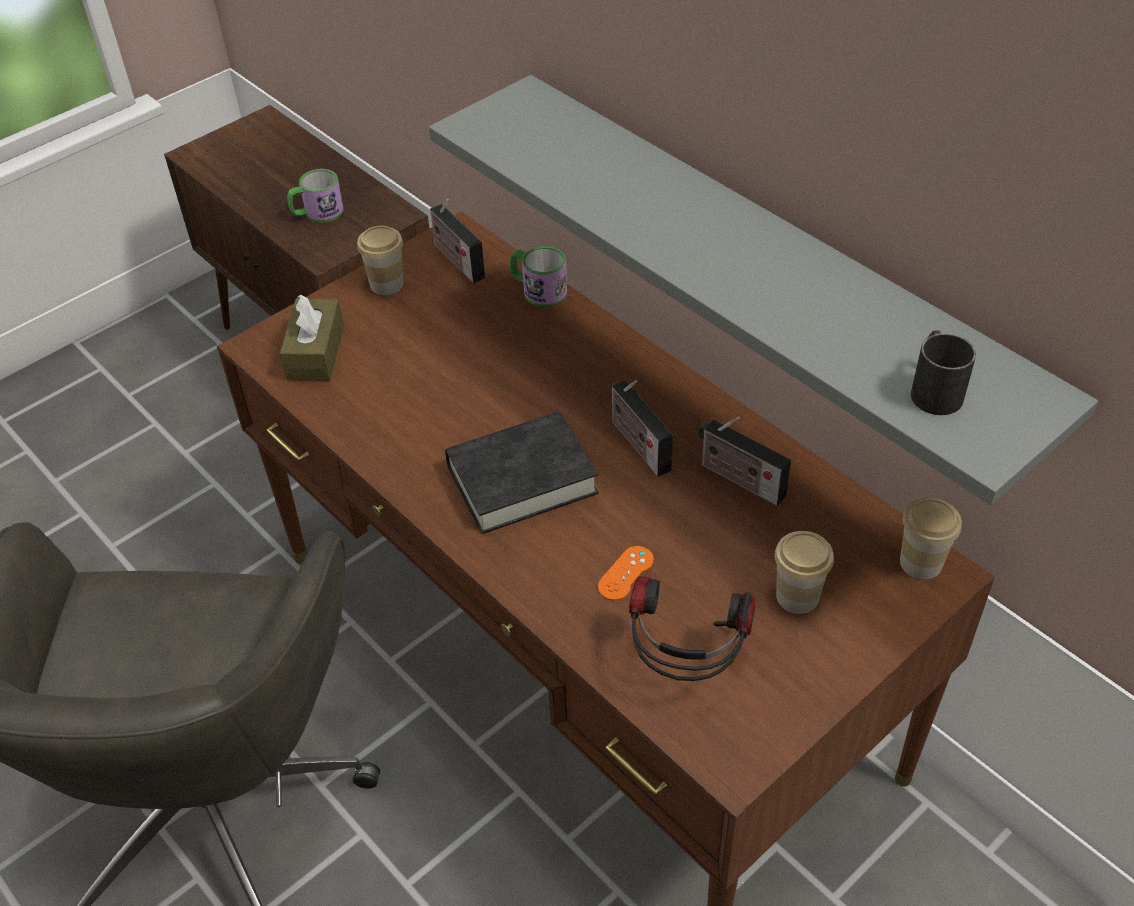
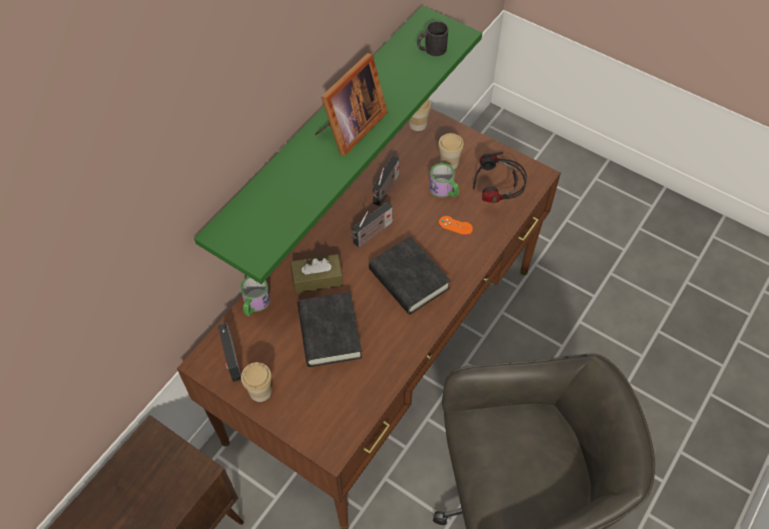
camera: 105 degrees left, 10 degrees up
brown tissue box [280,294,344,381] -> brown tissue box moved to [291,254,343,294]
mug [287,169,344,222] -> mug moved to [429,163,459,198]
grey shelf [429,75,1098,505] -> green shelf [194,6,482,284]
radio [430,199,485,283] -> radio turned 120 degrees clockwise [218,321,241,382]
none -> black book [297,292,362,367]
none -> picture frame [315,53,388,156]

